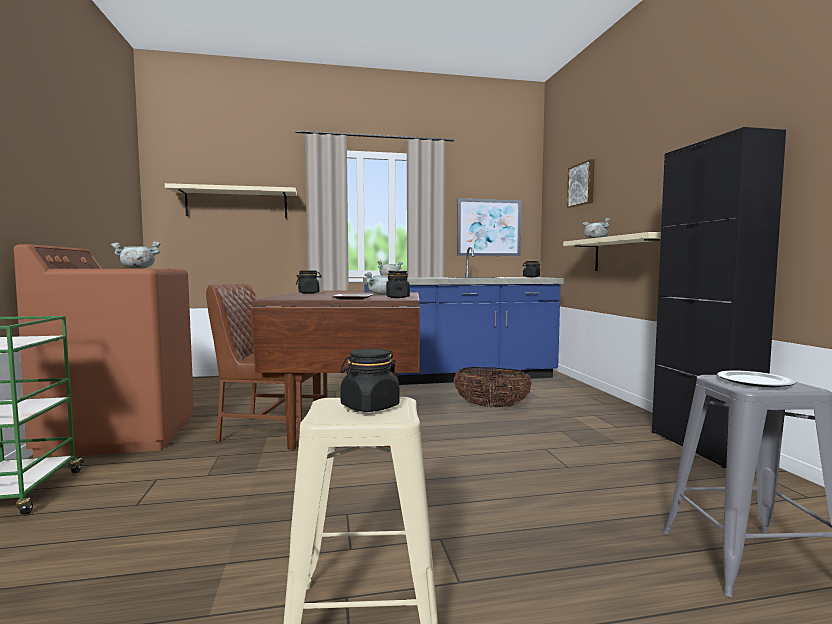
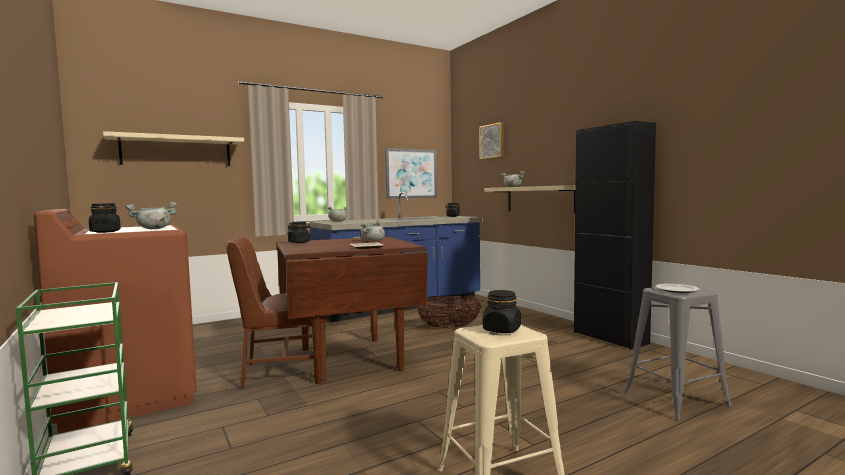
camera: 20 degrees left, 0 degrees up
black jar [386,271,410,298] -> black jar moved to [89,203,121,233]

